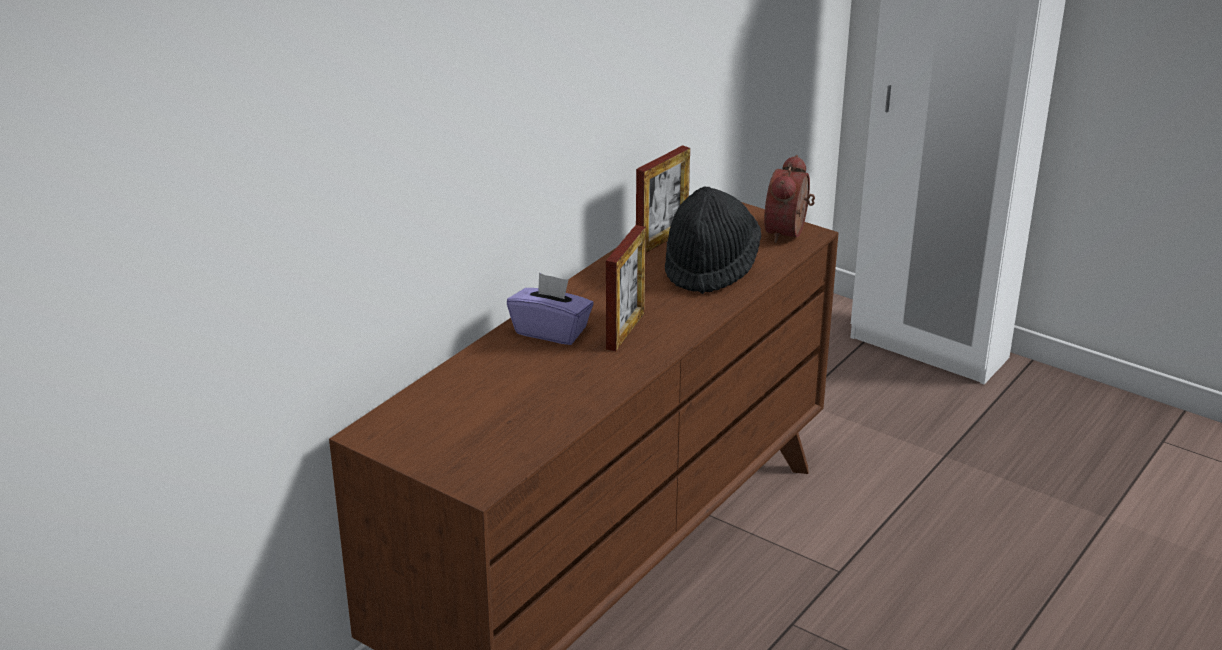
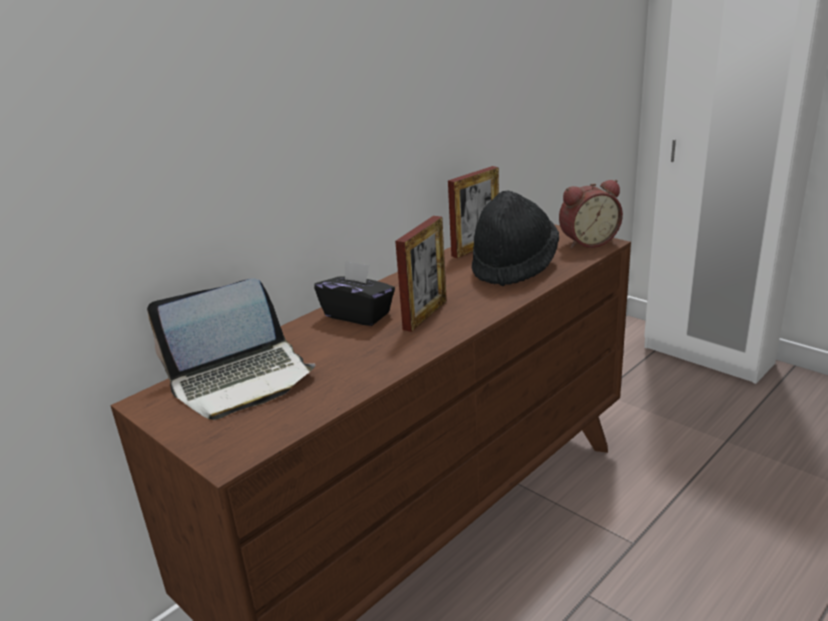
camera: 10 degrees right, 5 degrees down
purple tissue box [507,273,594,345] -> black tissue box [314,260,395,326]
alarm clock [764,155,815,243] -> alarm clock turned 135 degrees counterclockwise [559,180,623,249]
none -> laptop [147,278,316,420]

